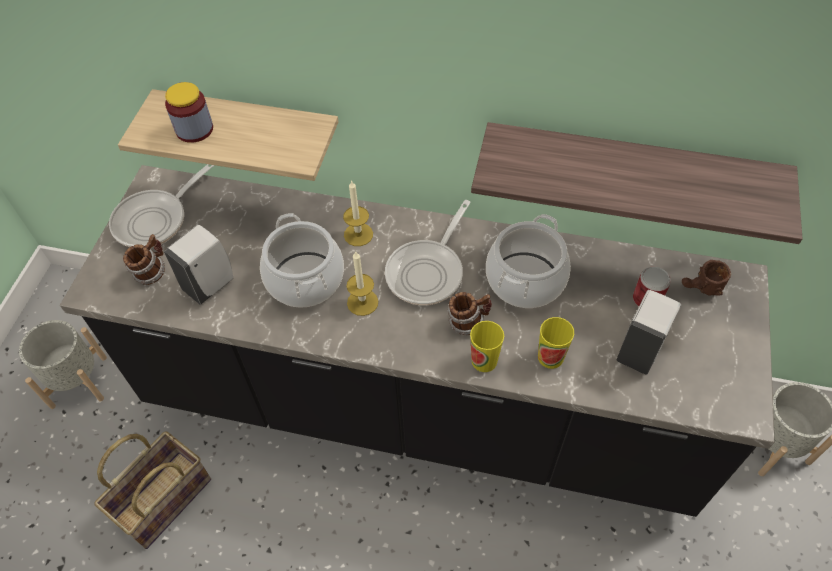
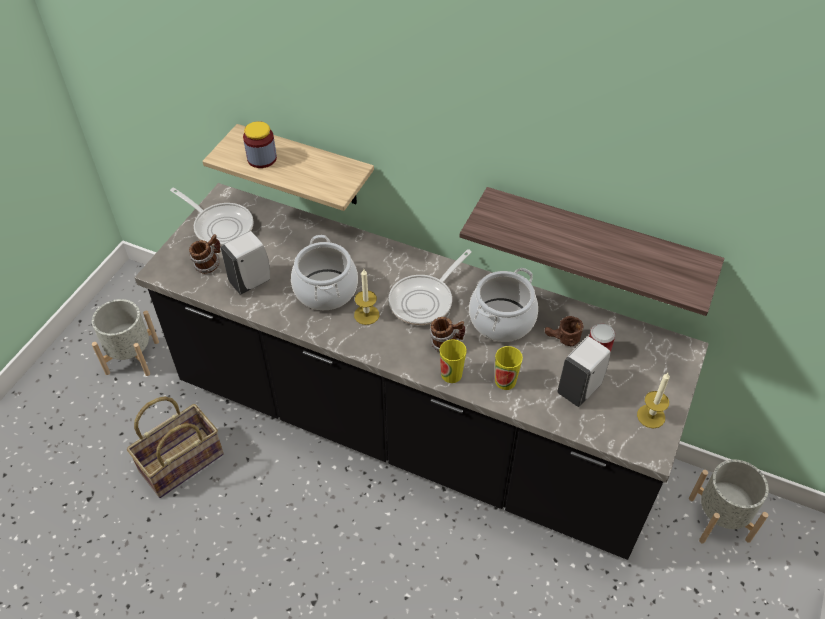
camera: 10 degrees right, 5 degrees down
frying pan [109,164,215,247] -> frying pan turned 105 degrees counterclockwise [170,188,254,246]
candle [343,180,373,246] -> candle moved to [637,373,670,428]
brown mug [682,260,731,296] -> brown mug moved to [545,316,584,346]

